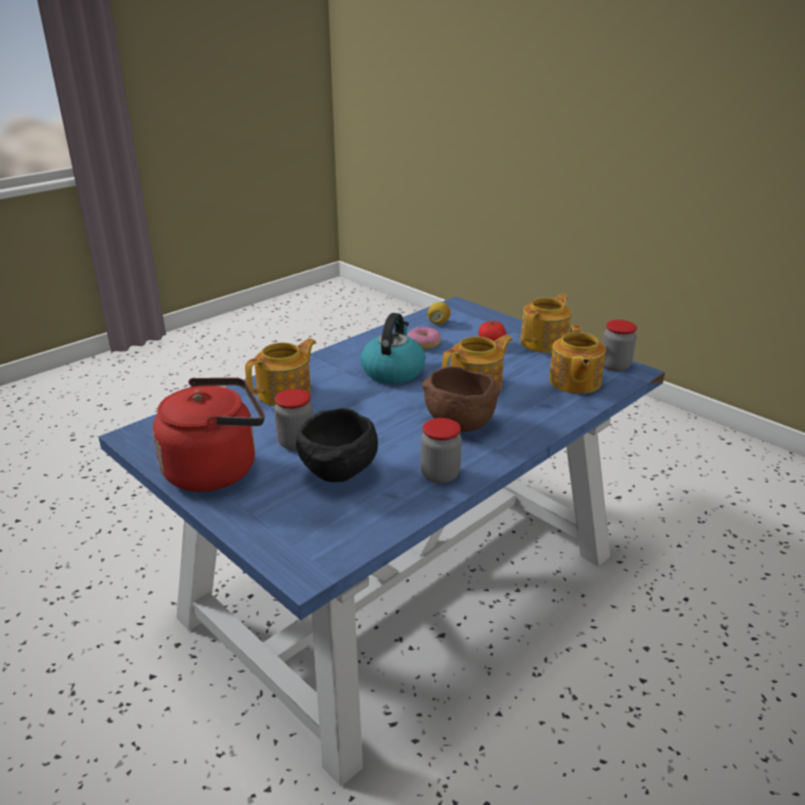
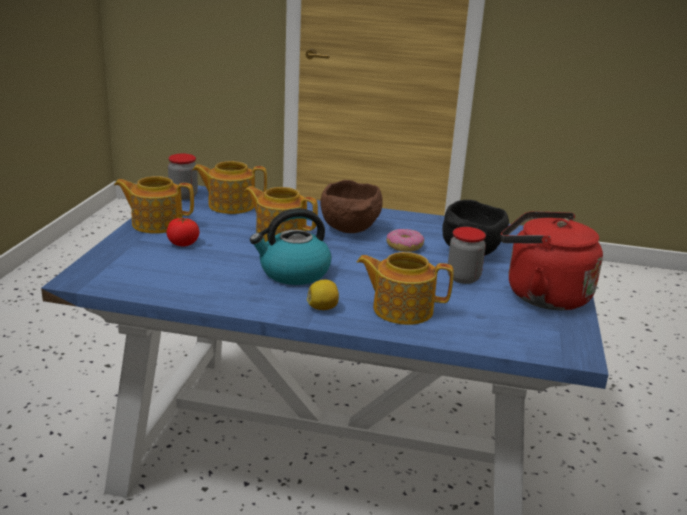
camera: 125 degrees left, 5 degrees down
donut [407,327,441,349] -> donut moved to [387,229,424,252]
jar [421,418,462,484] -> none
lemon [427,302,450,325] -> lemon moved to [307,280,339,310]
teapot [549,325,606,394] -> teapot turned 150 degrees counterclockwise [193,161,267,214]

